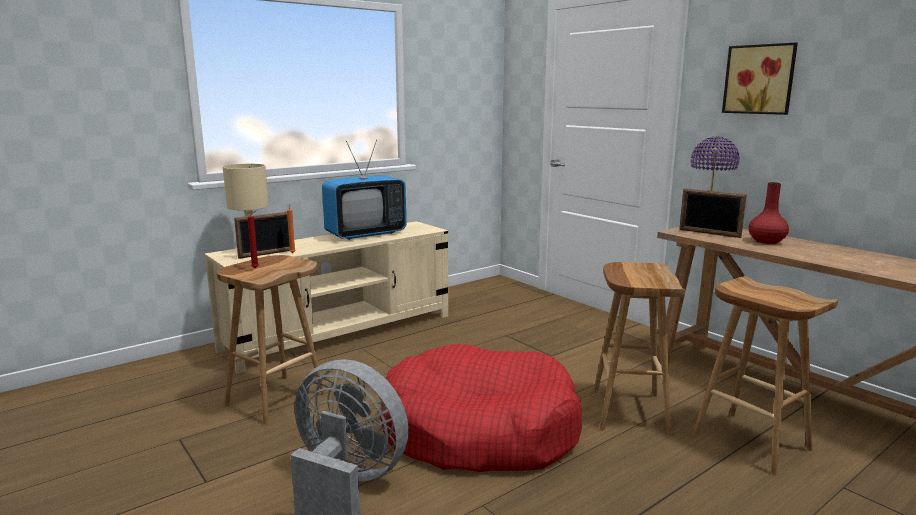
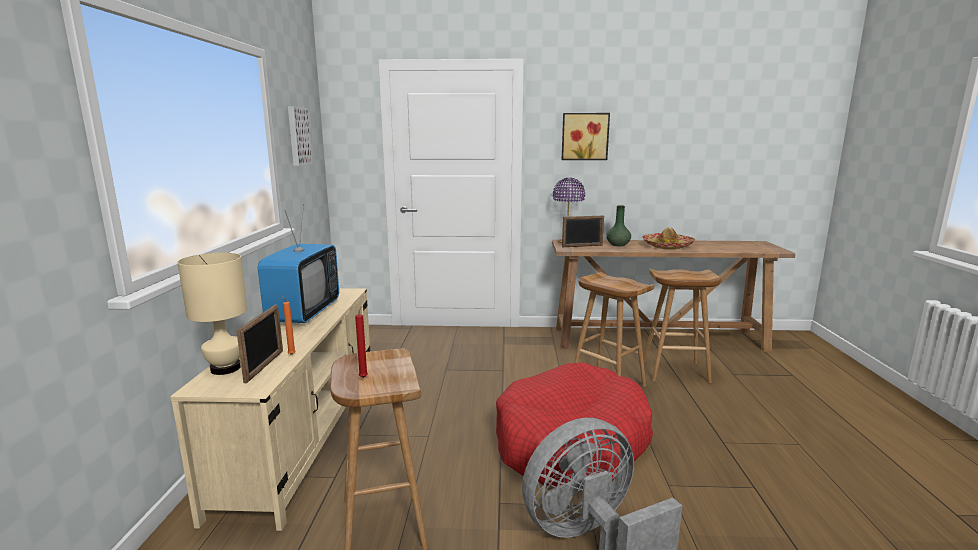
camera: 50 degrees left, 0 degrees up
red vase [748,182,789,244] -> green vase [606,205,631,246]
none -> picture [288,107,313,166]
none -> hat [642,227,695,249]

